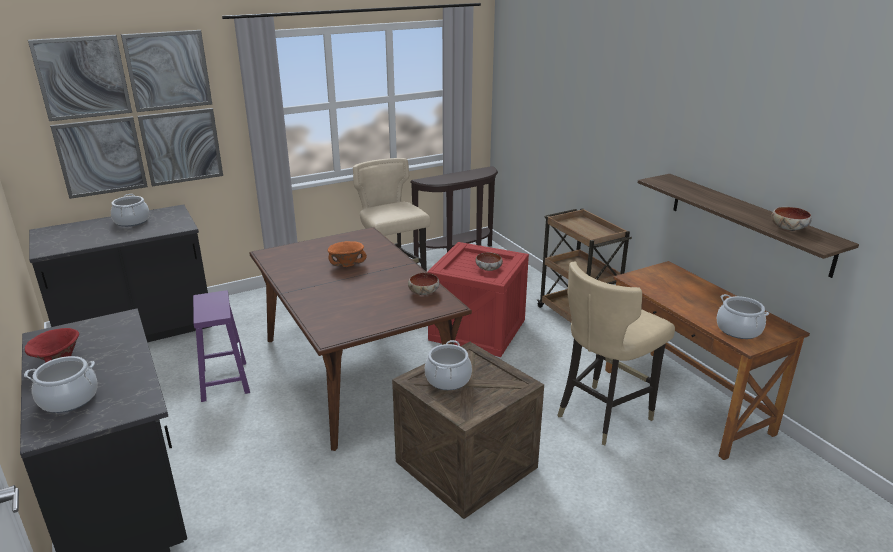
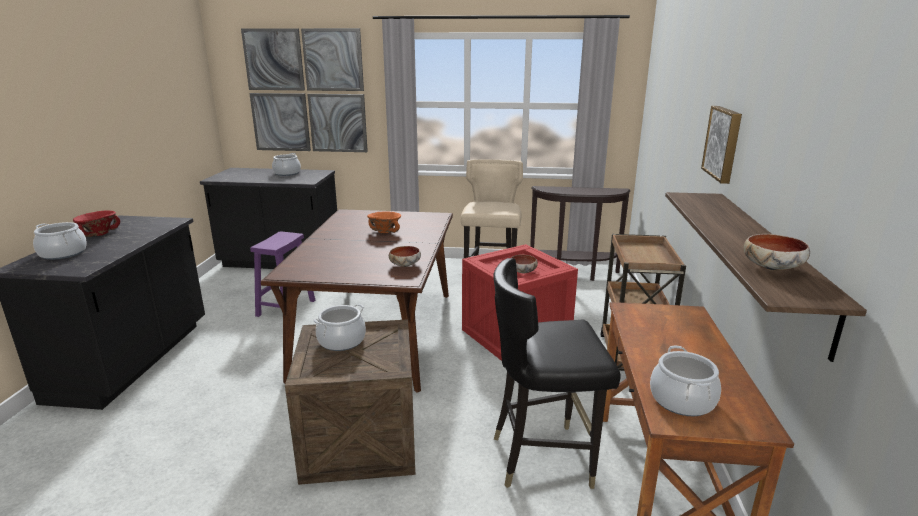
camera: 35 degrees right, 5 degrees down
beige chair [557,262,675,445] -> black chair [493,258,621,489]
none -> picture [701,106,742,184]

